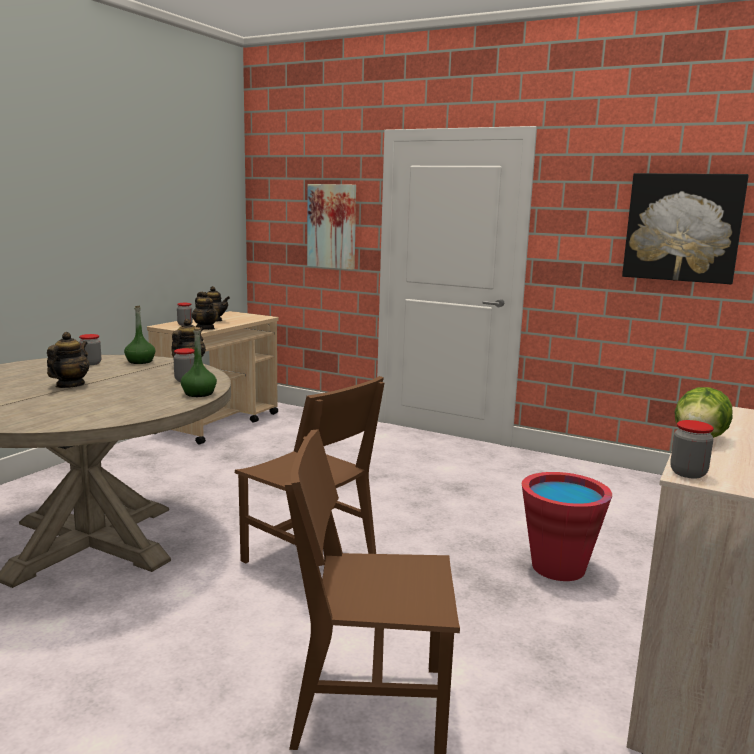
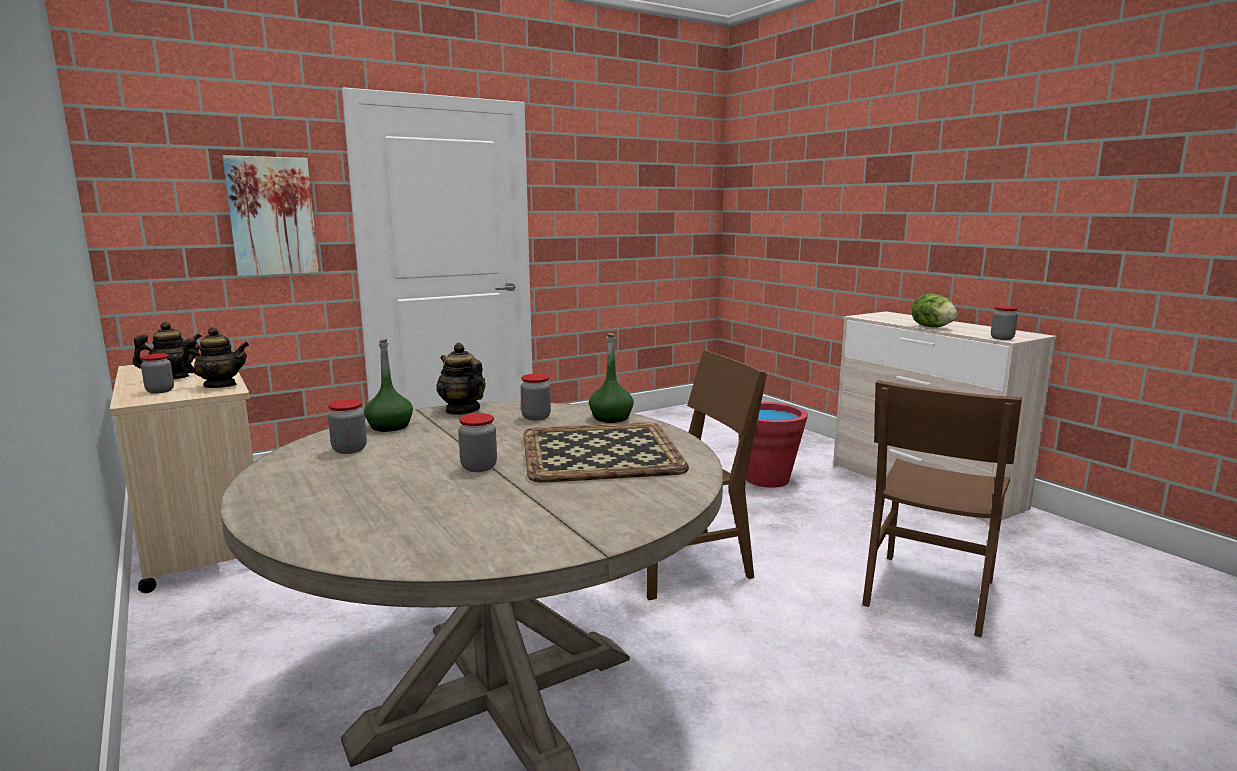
camera: 60 degrees left, 0 degrees up
teapot [47,332,89,388] -> jar [458,413,497,472]
picture [622,173,749,284] -> none
none -> tray [523,422,689,483]

